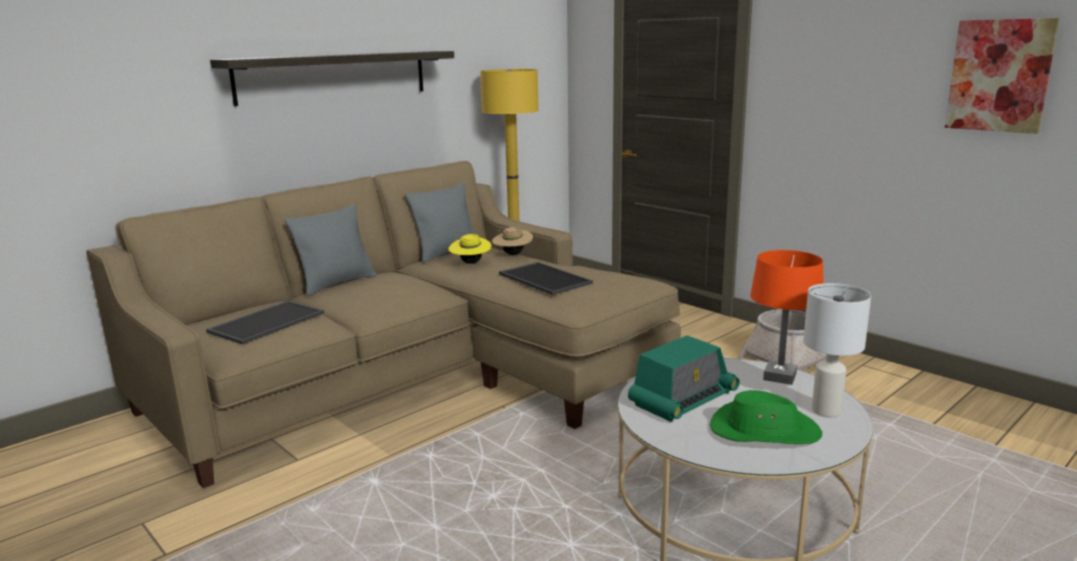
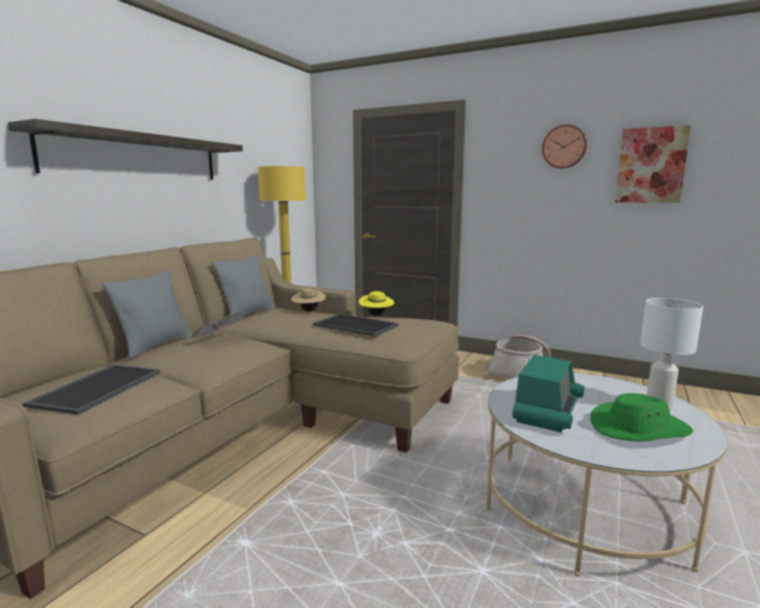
camera: 20 degrees left, 5 degrees down
yellow hat [448,234,492,264] -> yellow hat moved to [359,291,394,316]
orange table lamp [750,250,824,385] -> none
none -> newspaper [191,312,246,338]
none -> wall clock [542,124,587,169]

